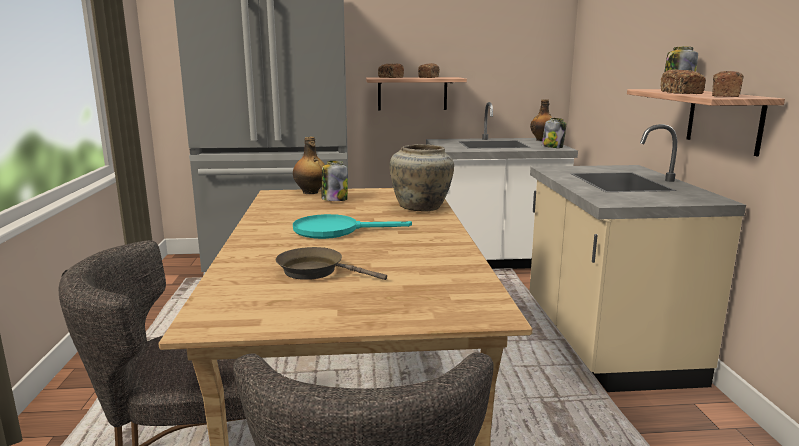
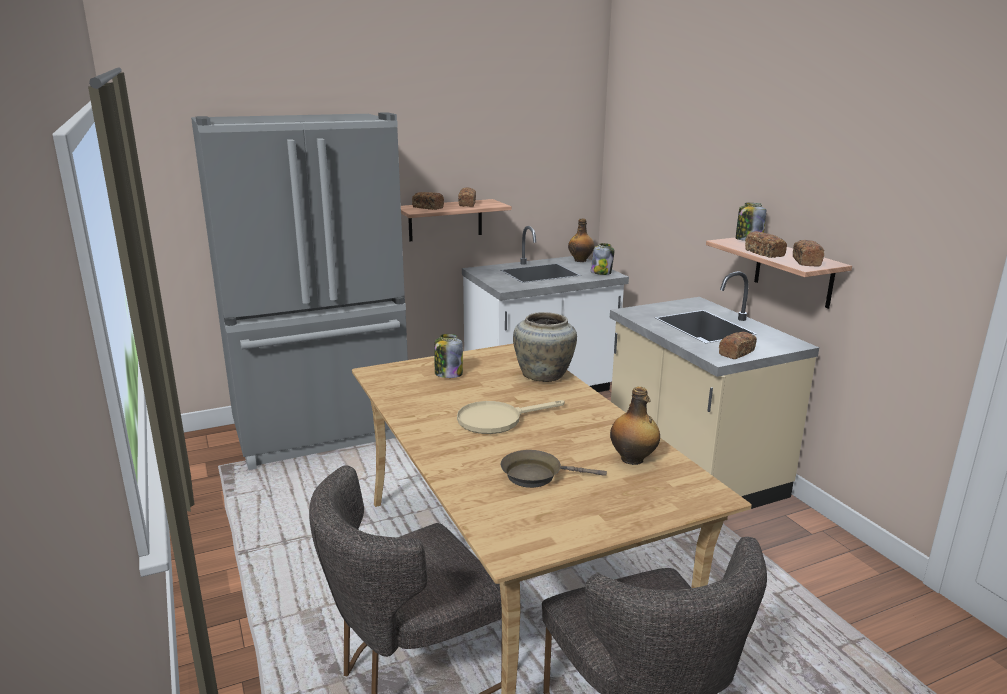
camera: 20 degrees left, 5 degrees up
bottle [293,137,325,194] -> bottle moved to [610,387,660,465]
turquoise frying pan [293,214,412,239] -> beige frying pan [457,400,565,434]
none -> bread [719,332,757,359]

